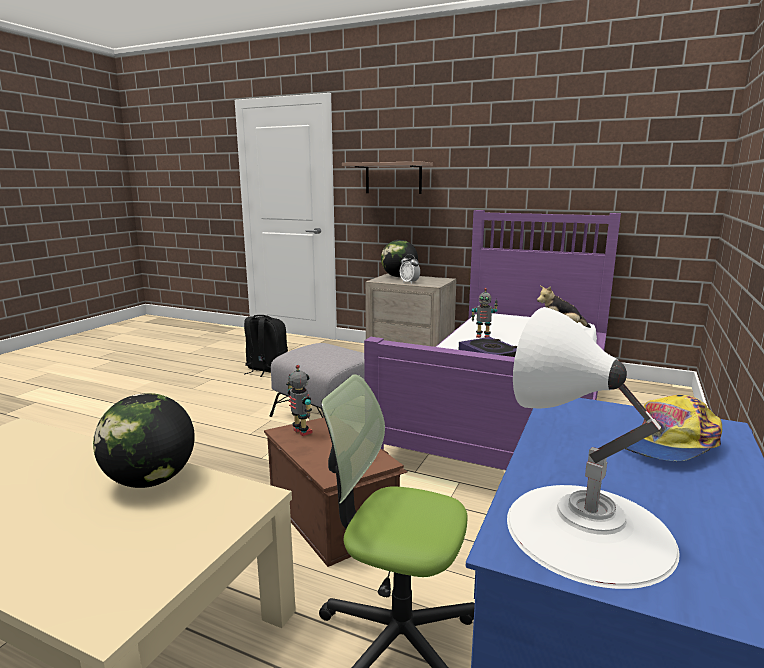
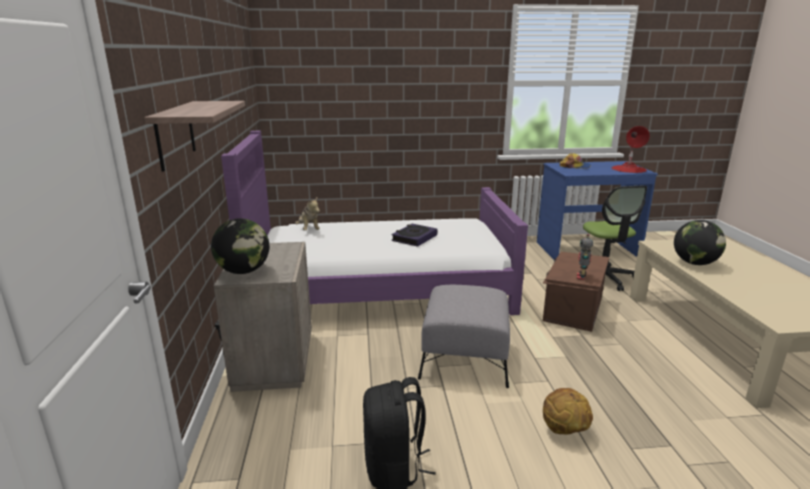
camera: 120 degrees left, 5 degrees up
alarm clock [400,254,420,284] -> none
toy robot [471,288,498,338] -> none
white table lamp [507,307,680,589] -> red table lamp [612,126,650,173]
none -> basketball [543,388,593,434]

